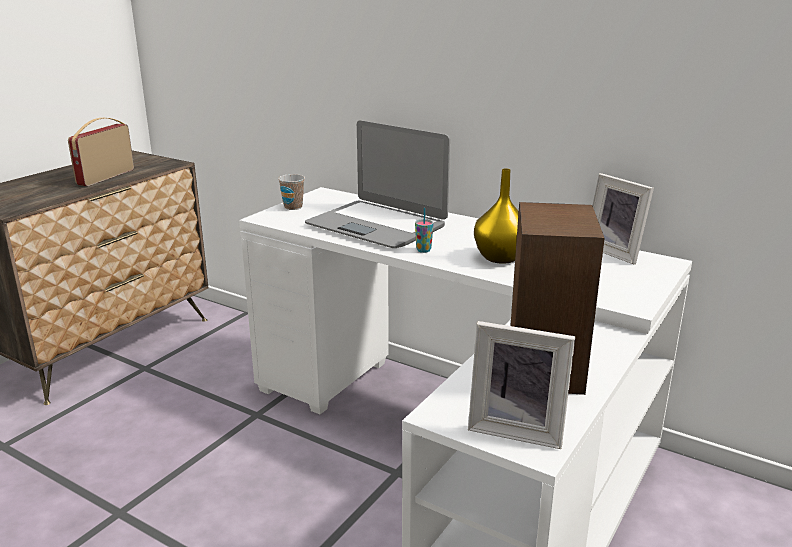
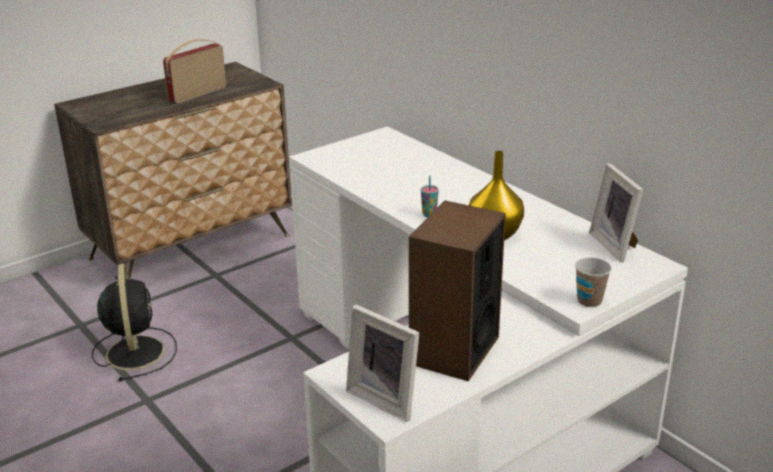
camera: 20 degrees right, 5 degrees up
cup [278,174,305,210] -> cup moved to [575,257,612,307]
laptop [305,120,450,248] -> none
none -> black fan [92,264,177,382]

